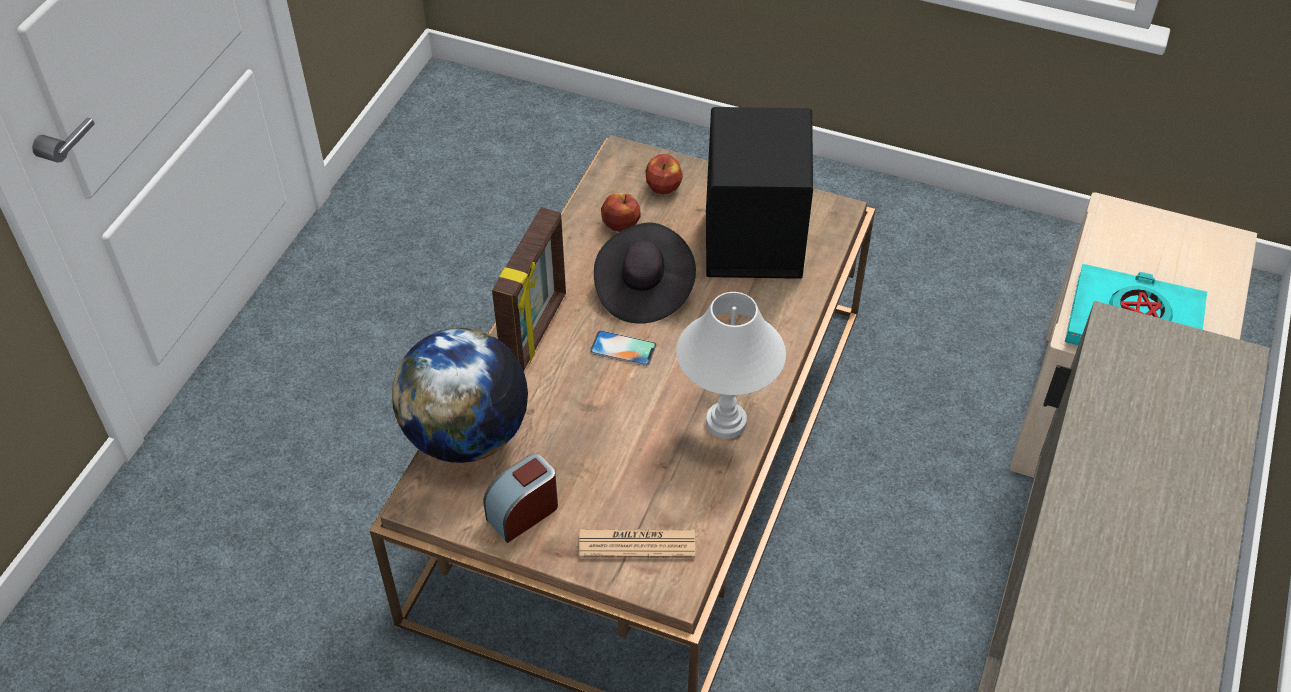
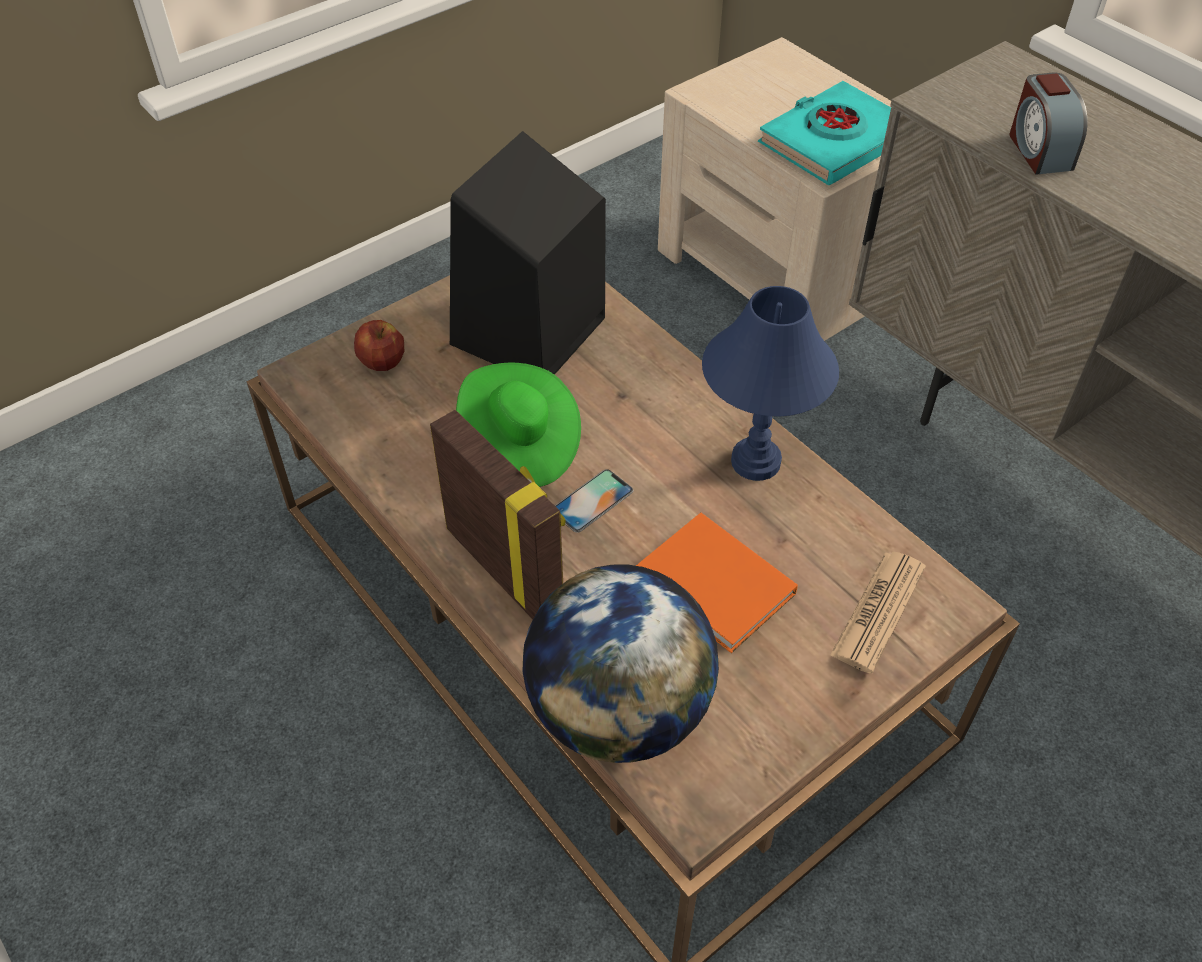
camera: 60 degrees left, 0 degrees up
alarm clock [483,453,558,543] -> alarm clock moved to [1010,72,1087,175]
black hat [594,223,696,324] -> green hat [456,363,581,487]
apple [601,193,641,232] -> none
white table lamp [676,292,786,439] -> blue table lamp [702,286,839,481]
none -> orange book [636,513,798,653]

